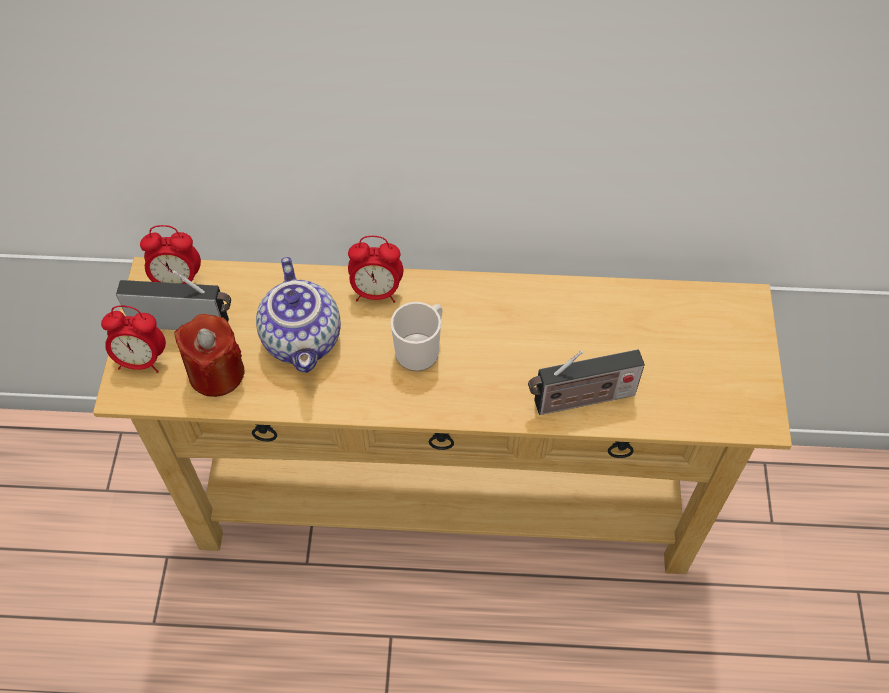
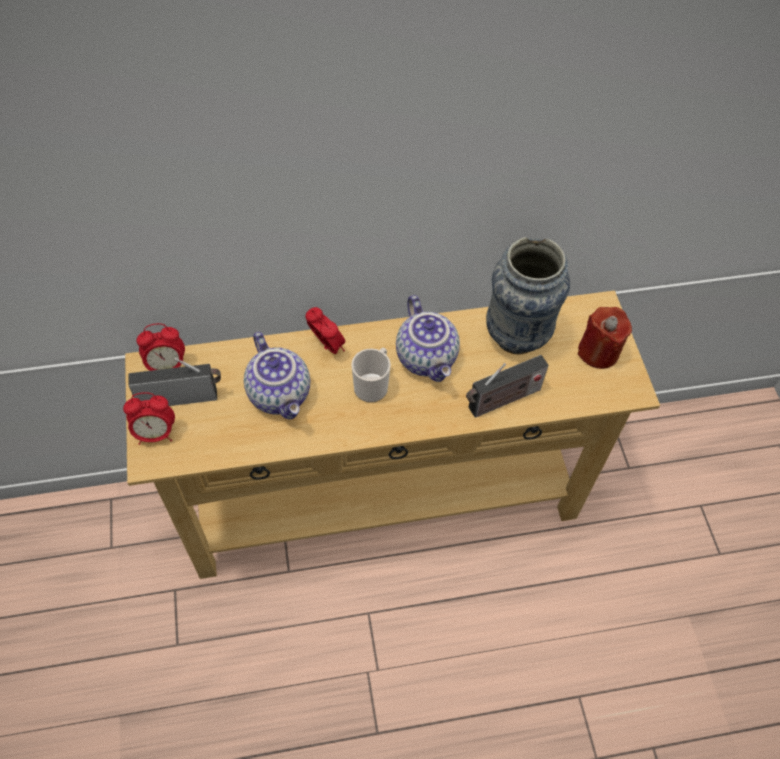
camera: 15 degrees left, 0 degrees up
red candle [175,314,244,397] -> red candle moved to [578,307,632,369]
alarm clock [348,236,403,303] -> alarm clock turned 120 degrees counterclockwise [305,307,346,354]
none -> teapot [396,295,460,382]
none -> vase [486,237,570,355]

